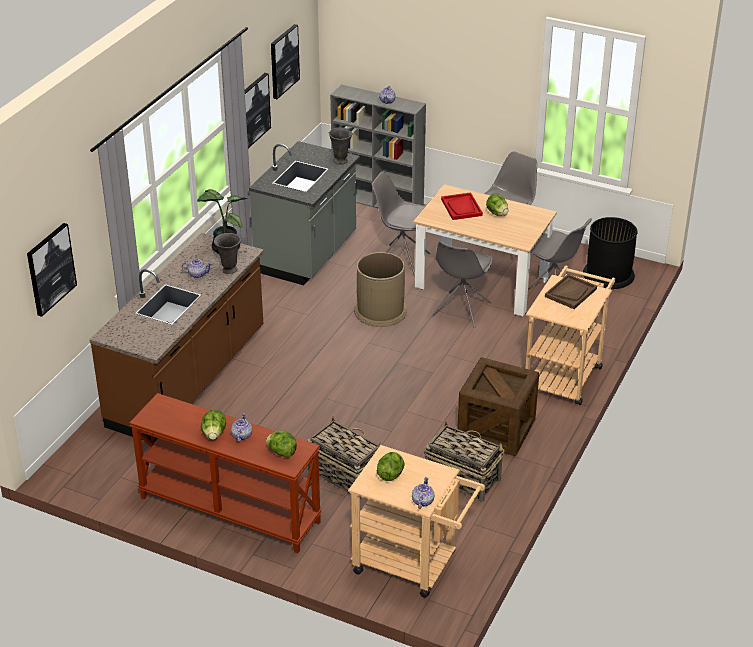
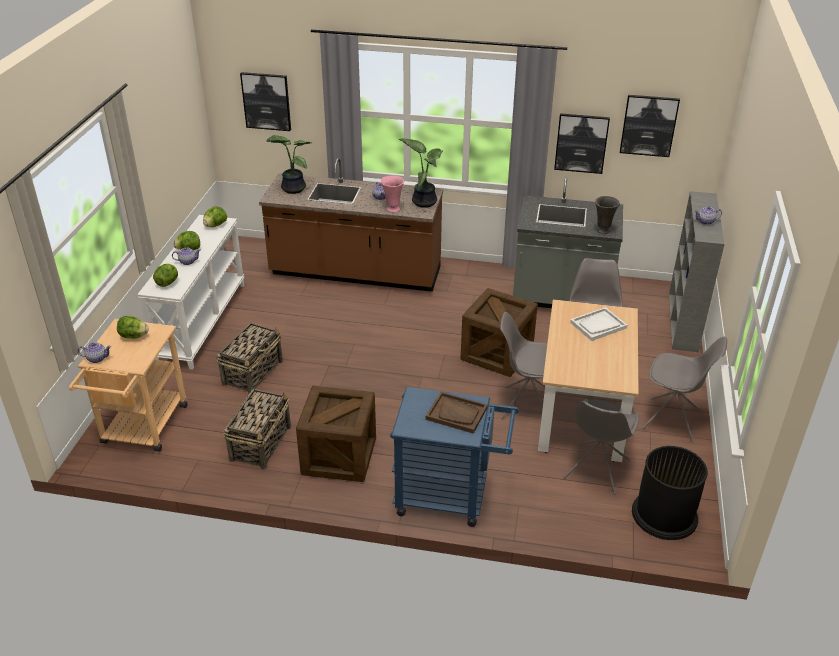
camera: 75 degrees right, 0 degrees up
brown console table [129,393,322,553] -> white console table [137,215,245,370]
grey vase [214,233,241,274] -> pink vase [381,176,404,212]
brown trash can [354,252,407,327] -> crate [461,288,538,377]
red tray [441,192,483,220] -> white tray [570,307,627,341]
lettuce [486,194,508,216] -> lettuce moved to [203,206,227,227]
beige cart [525,265,615,405] -> blue cart [390,387,519,527]
none -> potted plant [266,135,311,194]

